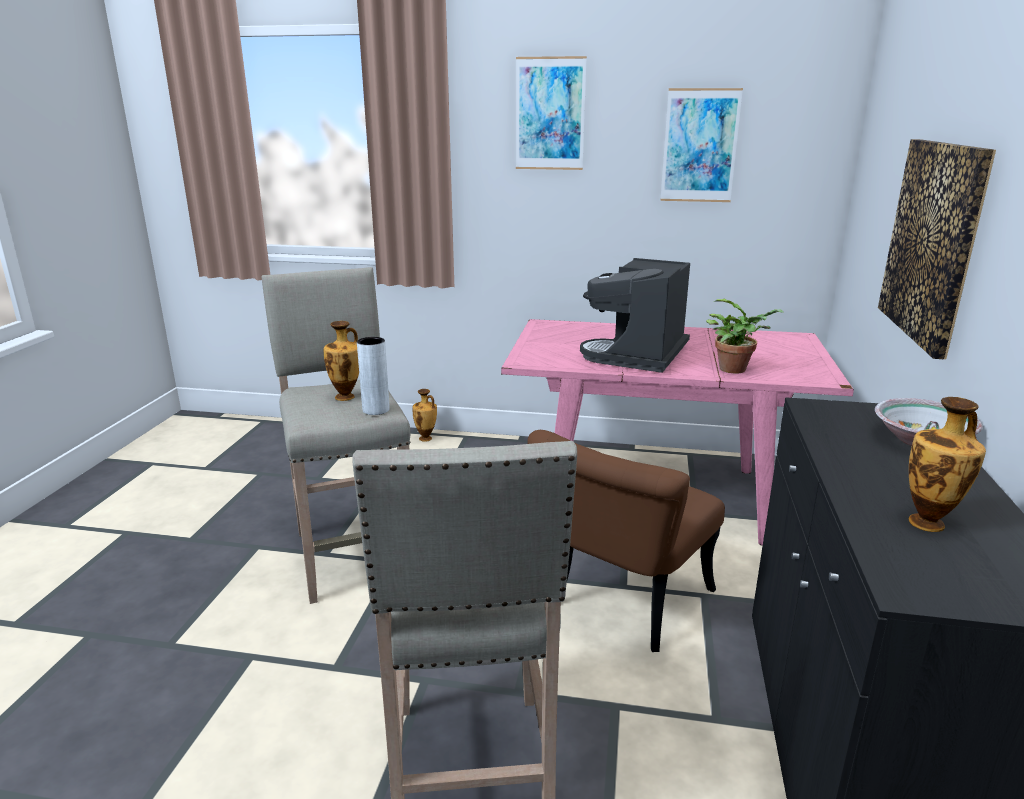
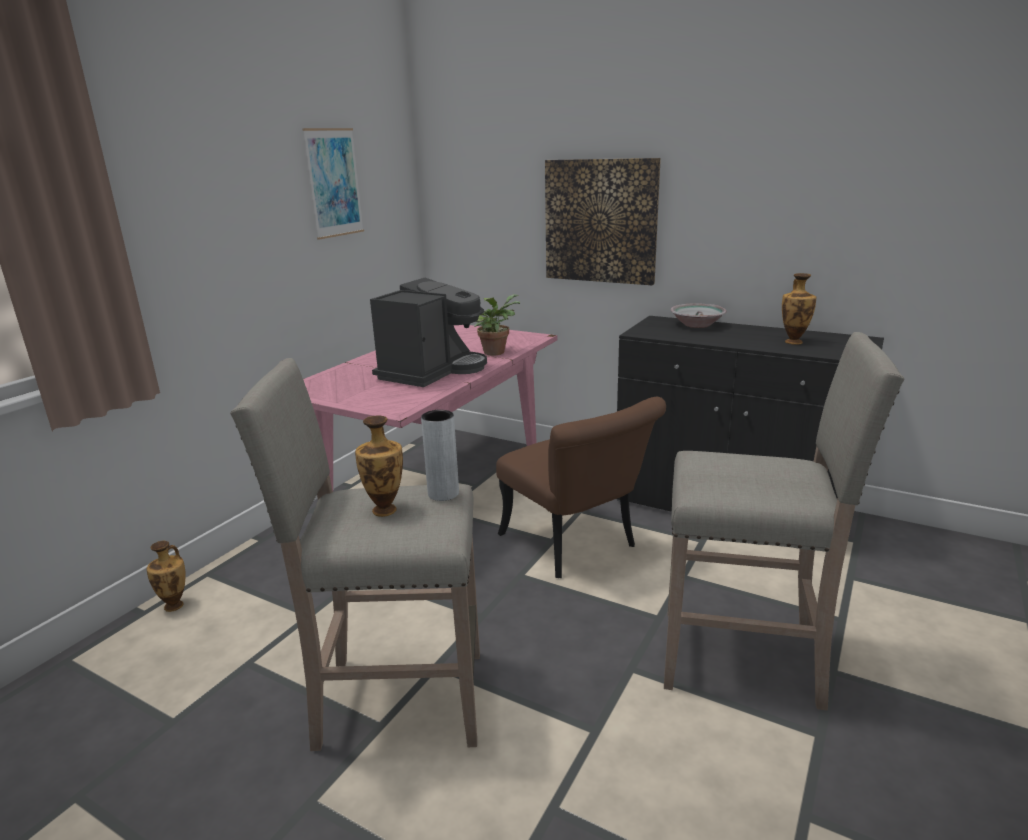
camera: 70 degrees left, 0 degrees up
picture [516,56,587,170] -> none
coffee machine [580,258,690,373] -> coffee machine turned 105 degrees counterclockwise [370,278,487,387]

